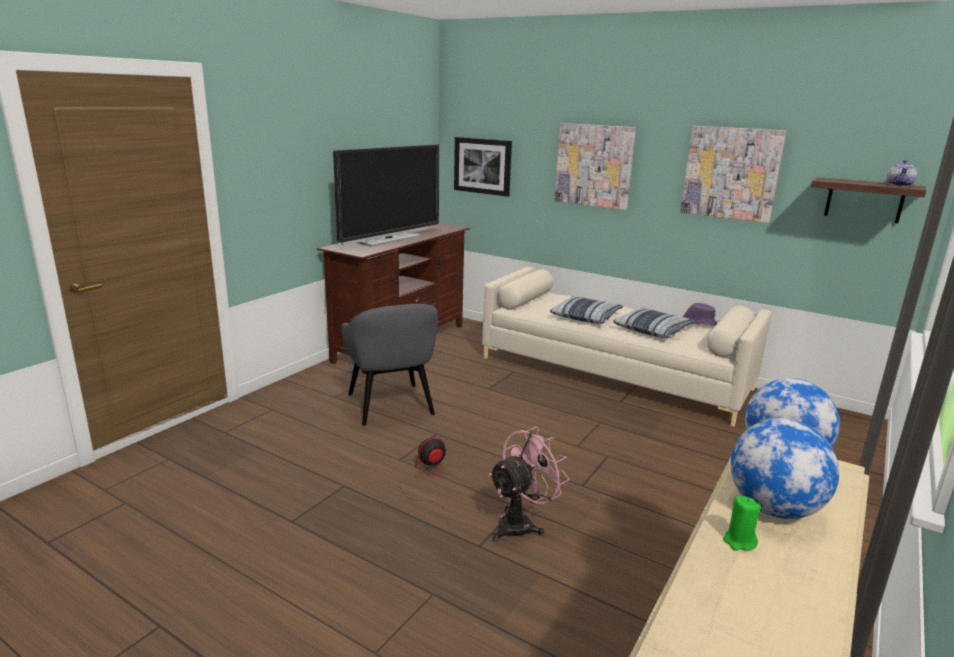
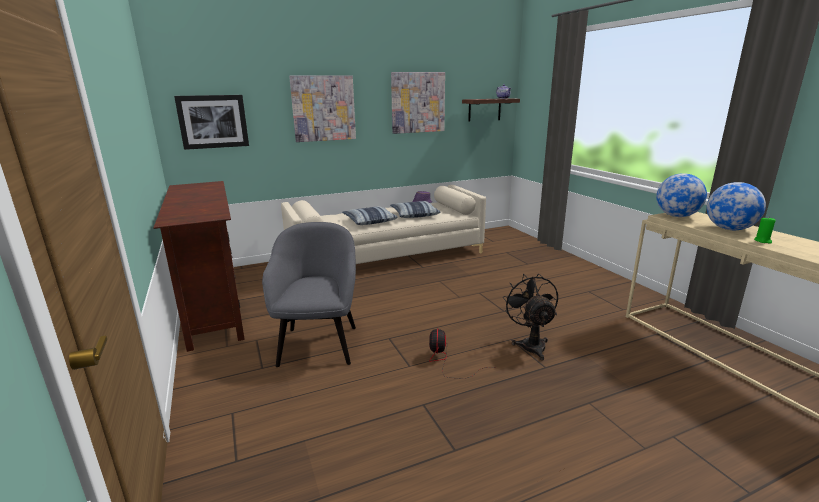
camera: 55 degrees left, 0 degrees up
television [333,144,439,247] -> none
grey armchair [341,304,438,426] -> grey armchair turned 105 degrees counterclockwise [262,222,356,367]
pink fan [489,427,569,541] -> black fan [503,274,558,360]

